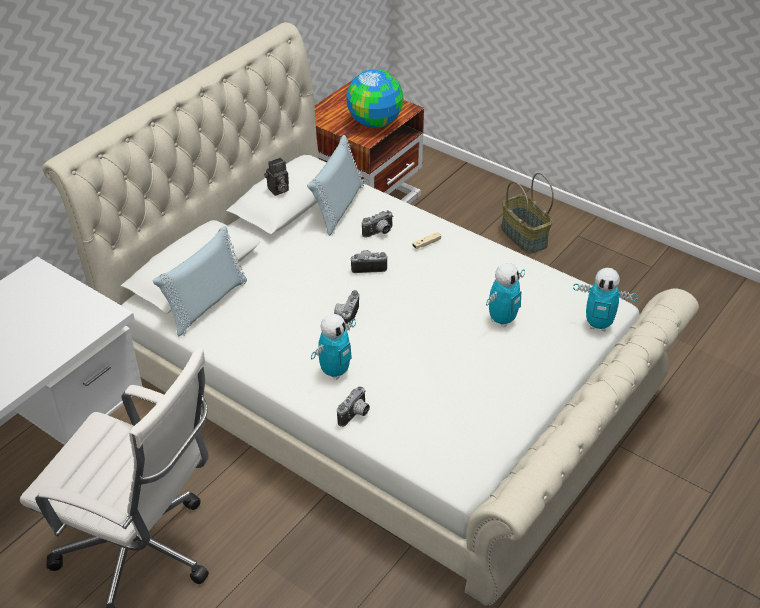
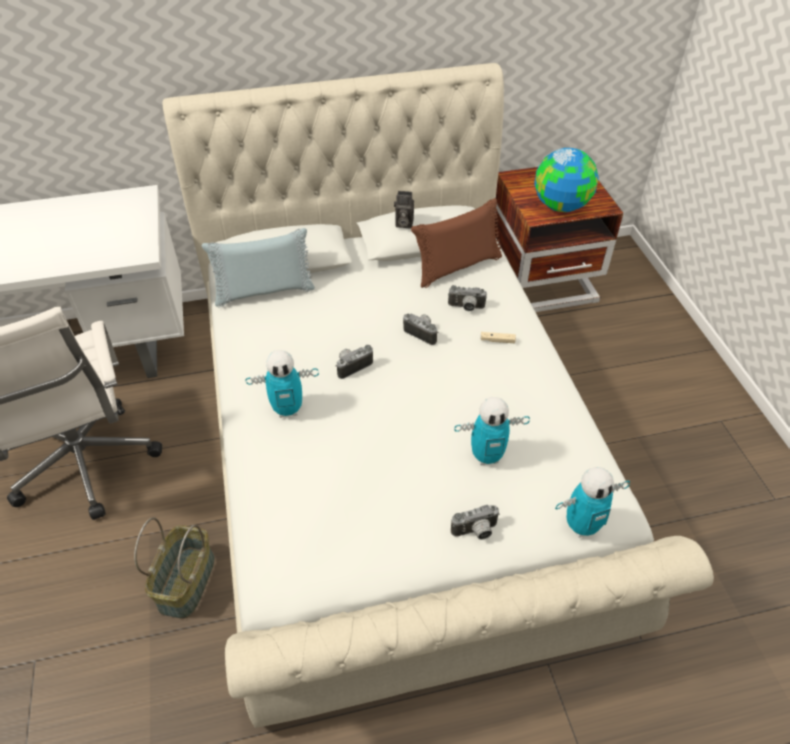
camera: 40 degrees right, 5 degrees up
blue pillow [307,135,364,236] -> brown pillow [411,198,502,288]
camera [337,386,370,427] -> camera moved to [451,505,500,540]
basket [501,173,554,254] -> basket moved to [134,517,215,619]
toy robot [573,268,638,331] -> toy robot turned 75 degrees counterclockwise [555,467,630,538]

